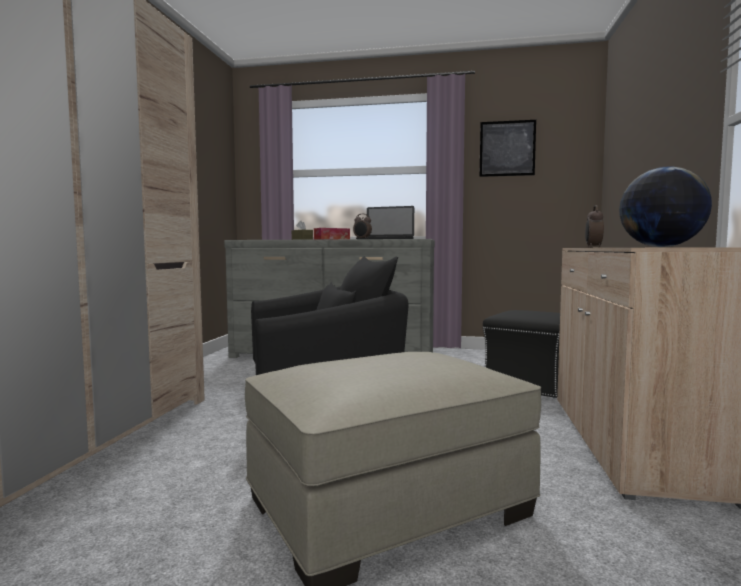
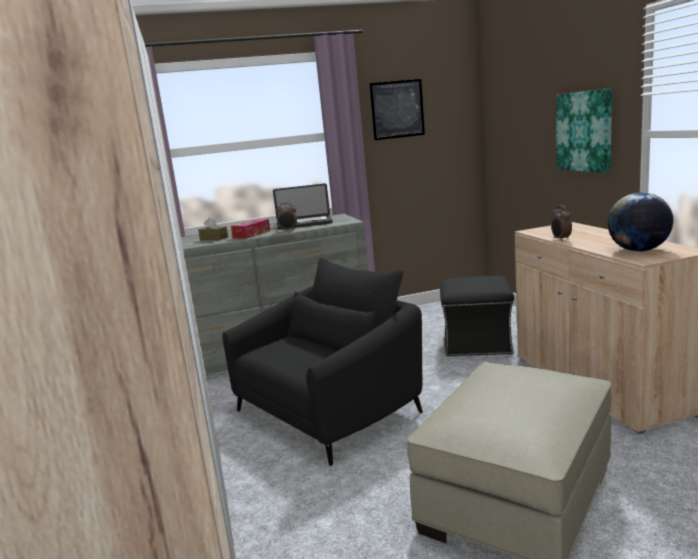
camera: 25 degrees left, 10 degrees up
none -> picture [556,88,612,173]

